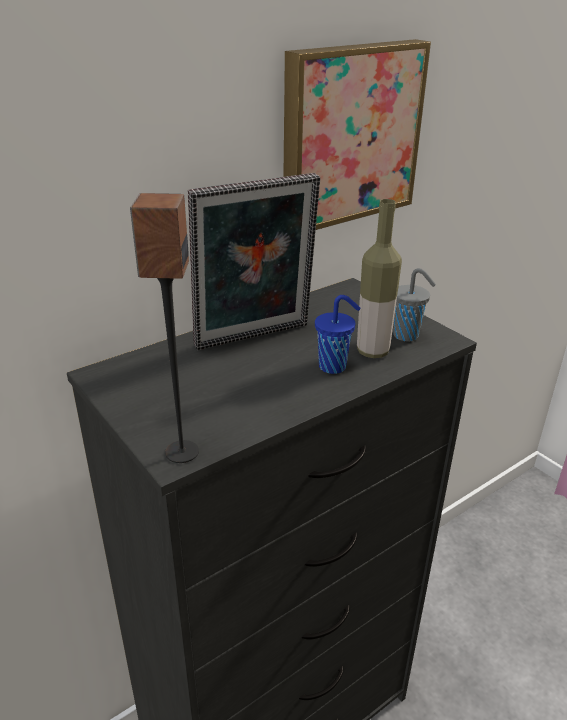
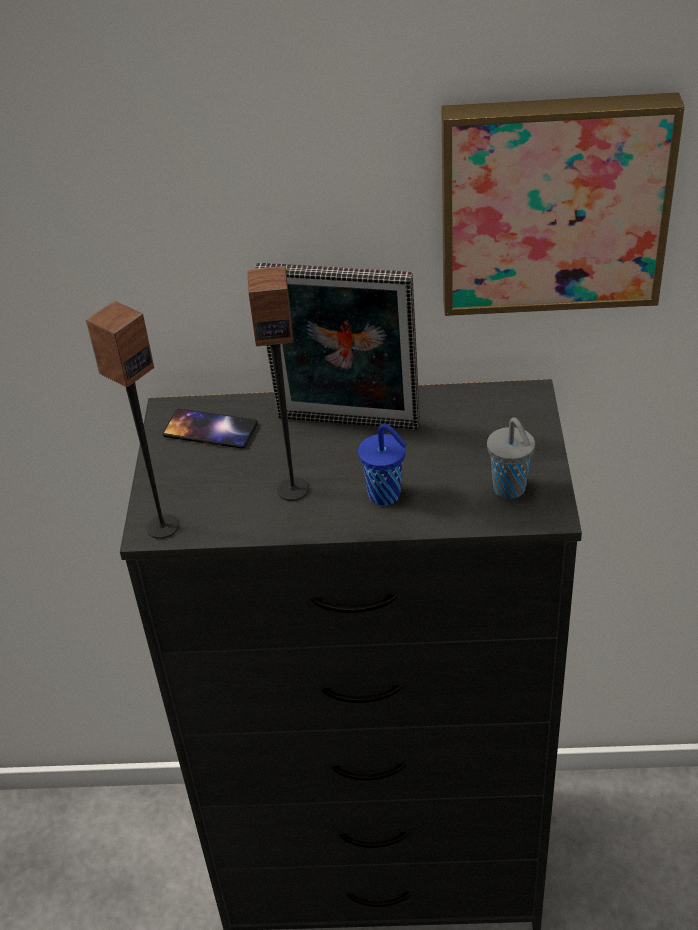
camera: 40 degrees right, 10 degrees up
bottle [357,199,402,358] -> none
none -> phone [162,409,258,449]
none -> speaker [247,266,309,501]

